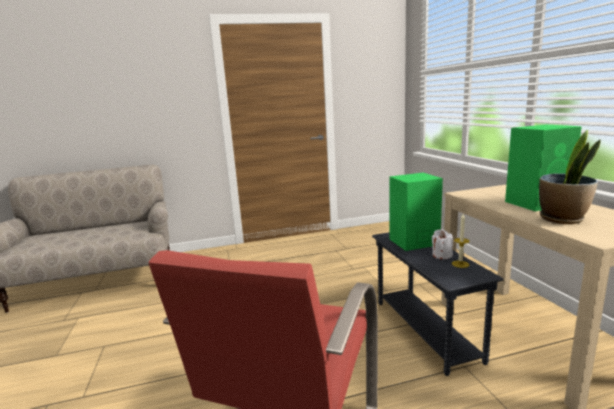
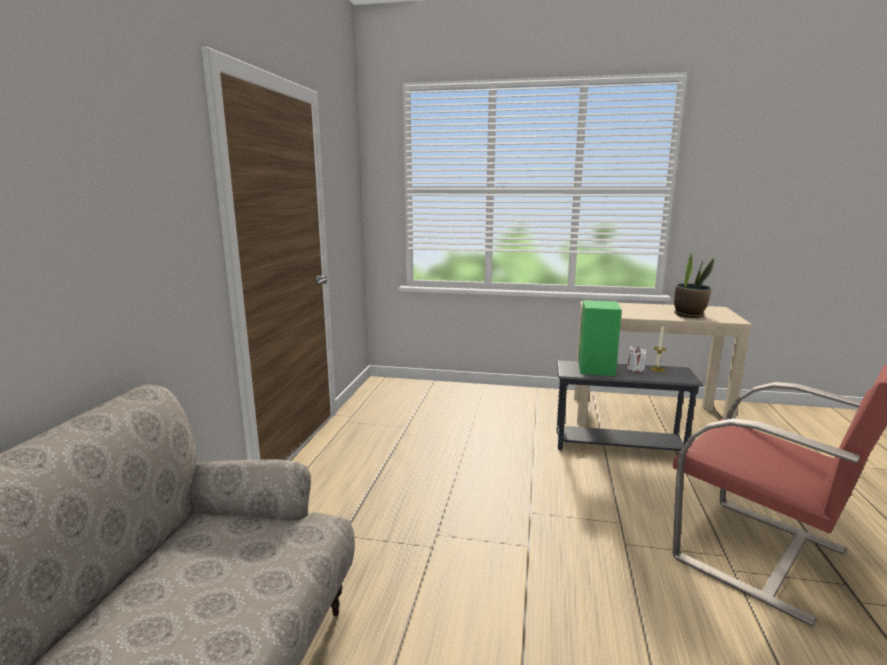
camera: 65 degrees left, 0 degrees up
green speaker [505,124,582,211] -> none

